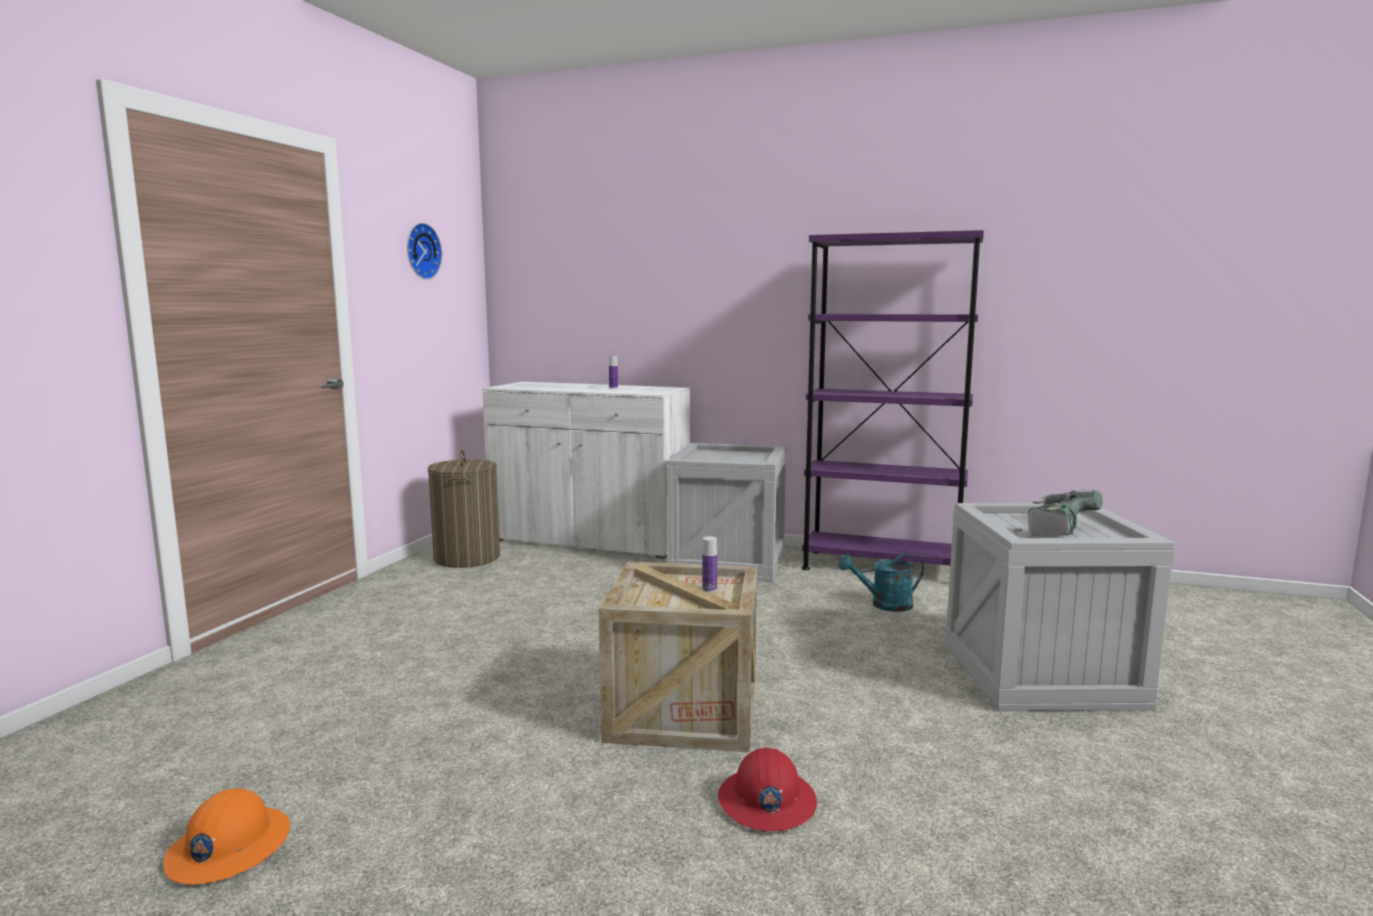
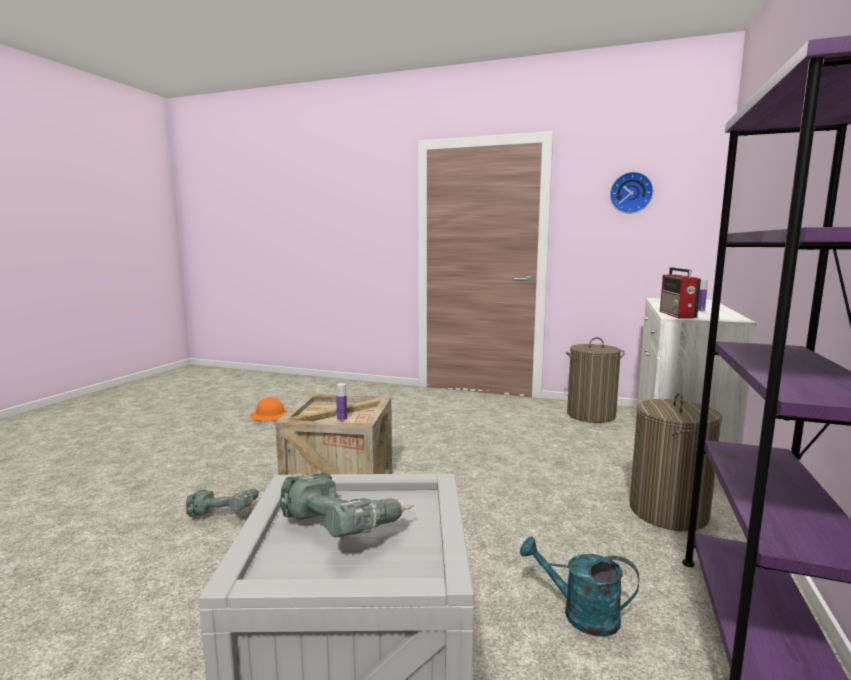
camera: 90 degrees right, 0 degrees up
crate [667,443,786,582] -> laundry basket [630,393,722,531]
red hard hat [718,747,817,831] -> power drill [186,488,260,517]
turquoise watering can [839,552,924,612] -> turquoise watering can turned 60 degrees counterclockwise [520,536,639,637]
none -> radio [660,267,701,319]

